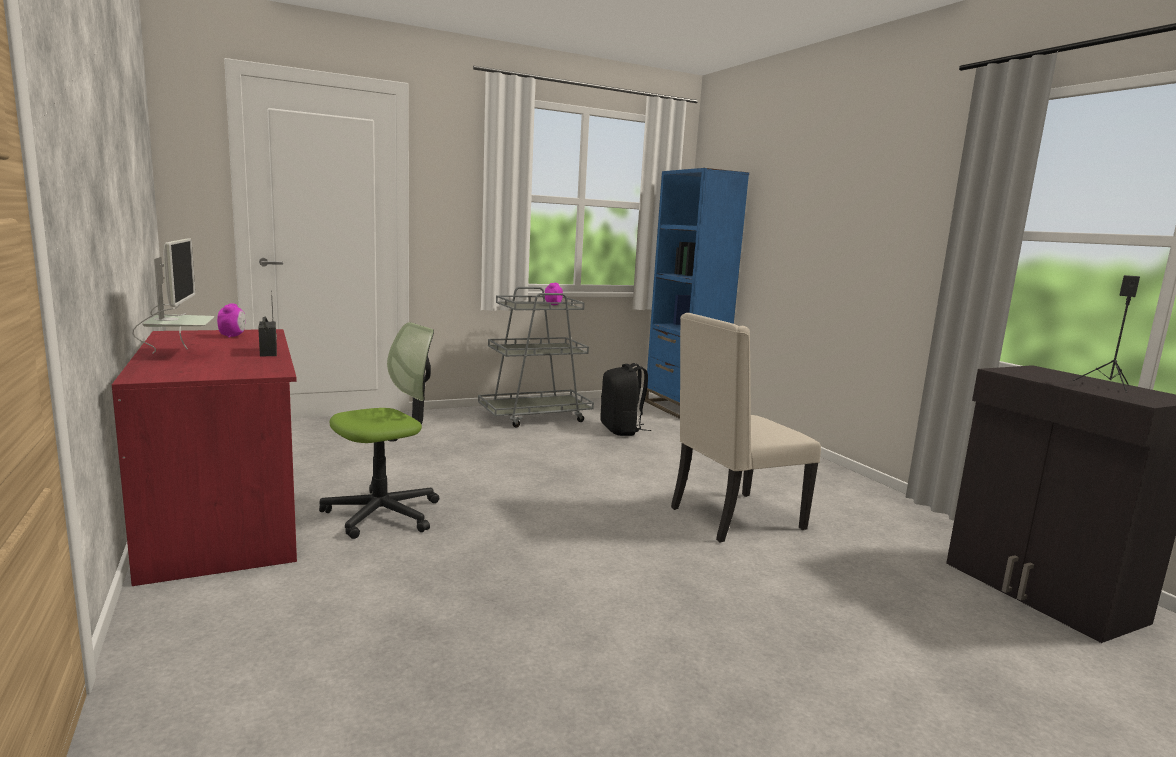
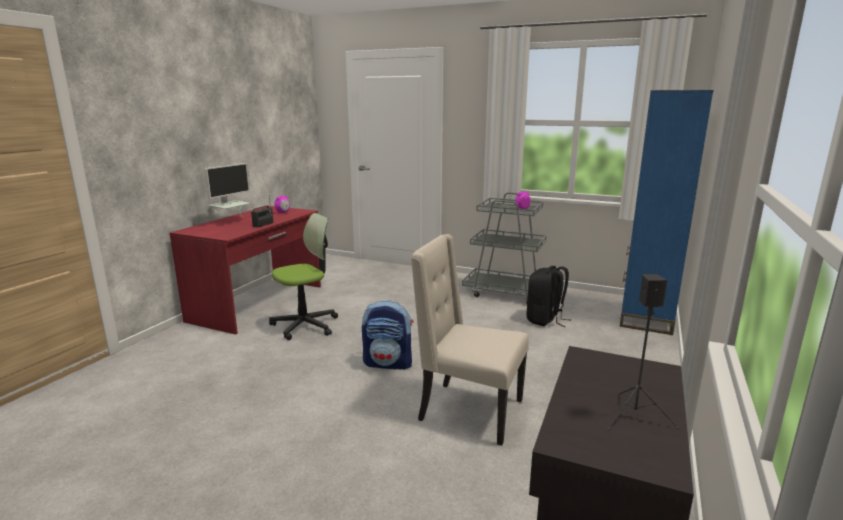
camera: 50 degrees right, 5 degrees up
office chair [319,322,439,539] -> office chair turned 45 degrees counterclockwise [269,213,338,340]
none -> backpack [362,300,414,370]

